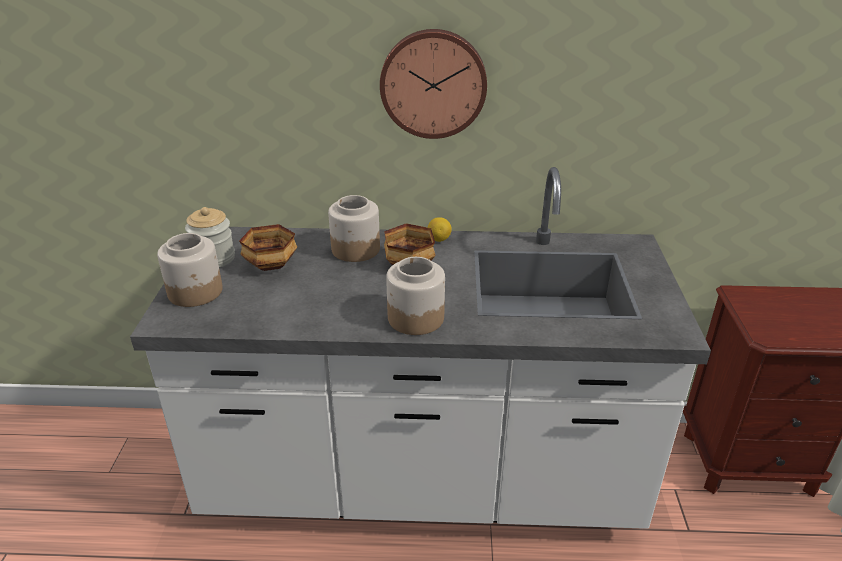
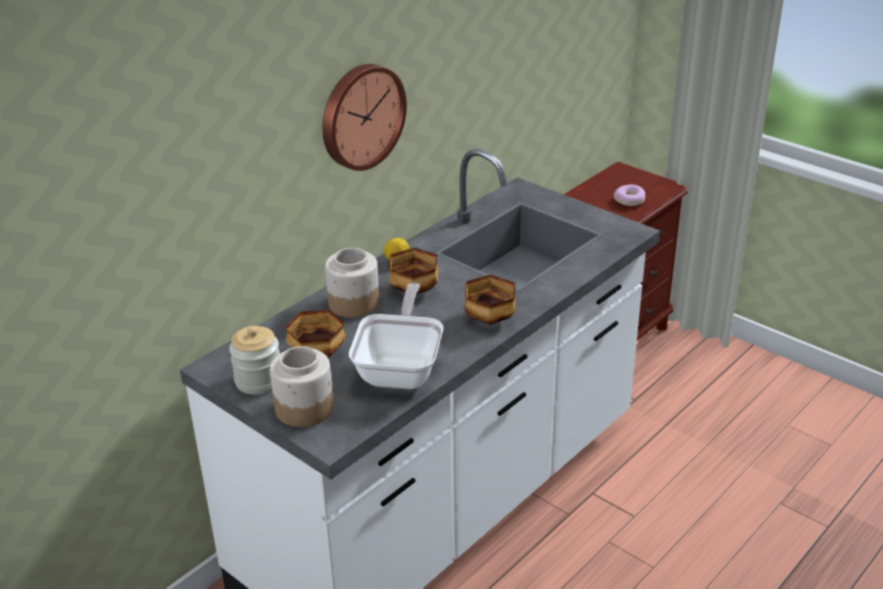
camera: 50 degrees left, 0 degrees up
jar [386,257,445,335] -> bowl [464,275,516,325]
none -> frying pan [349,283,443,389]
none -> donut [614,184,645,206]

